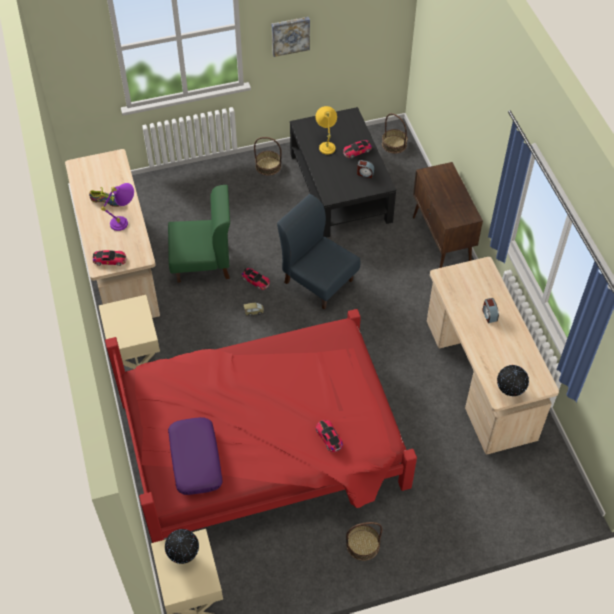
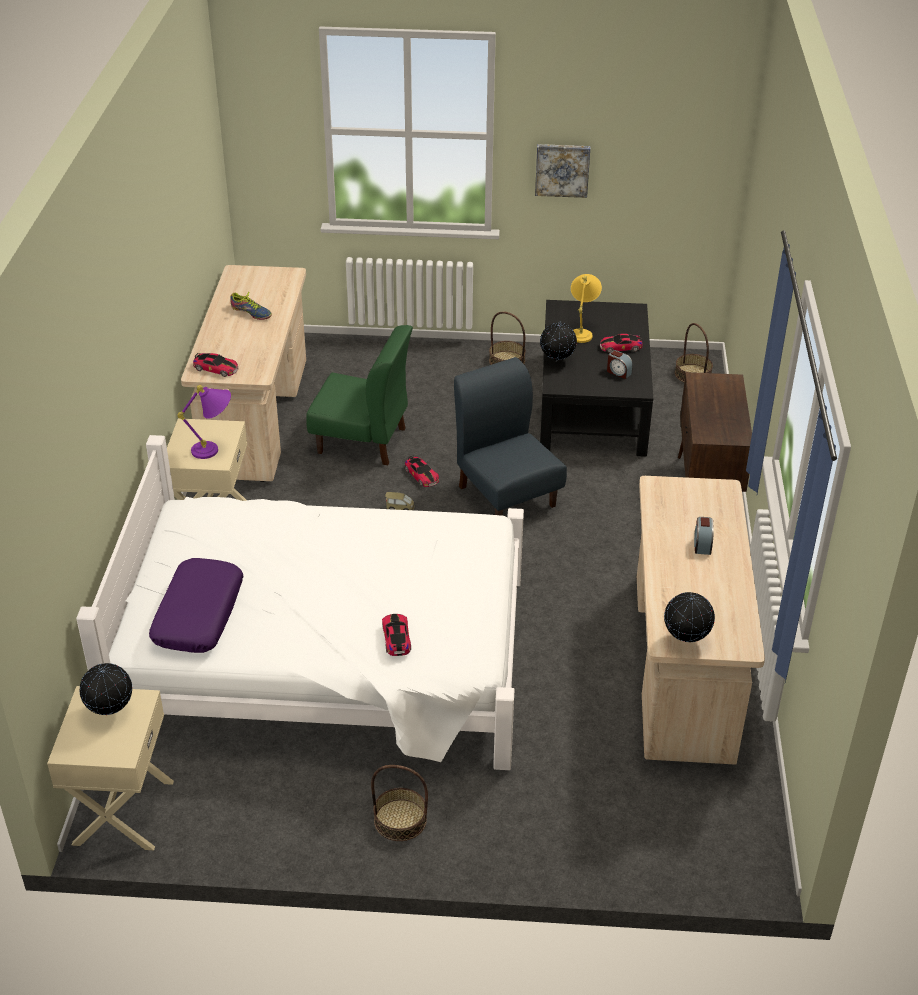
camera: 20 degrees right, 15 degrees down
purple table lamp [101,183,134,231] -> purple table lamp moved to [177,385,231,459]
red bed [105,309,417,543] -> white bed [76,435,524,770]
none -> globe [540,321,577,362]

